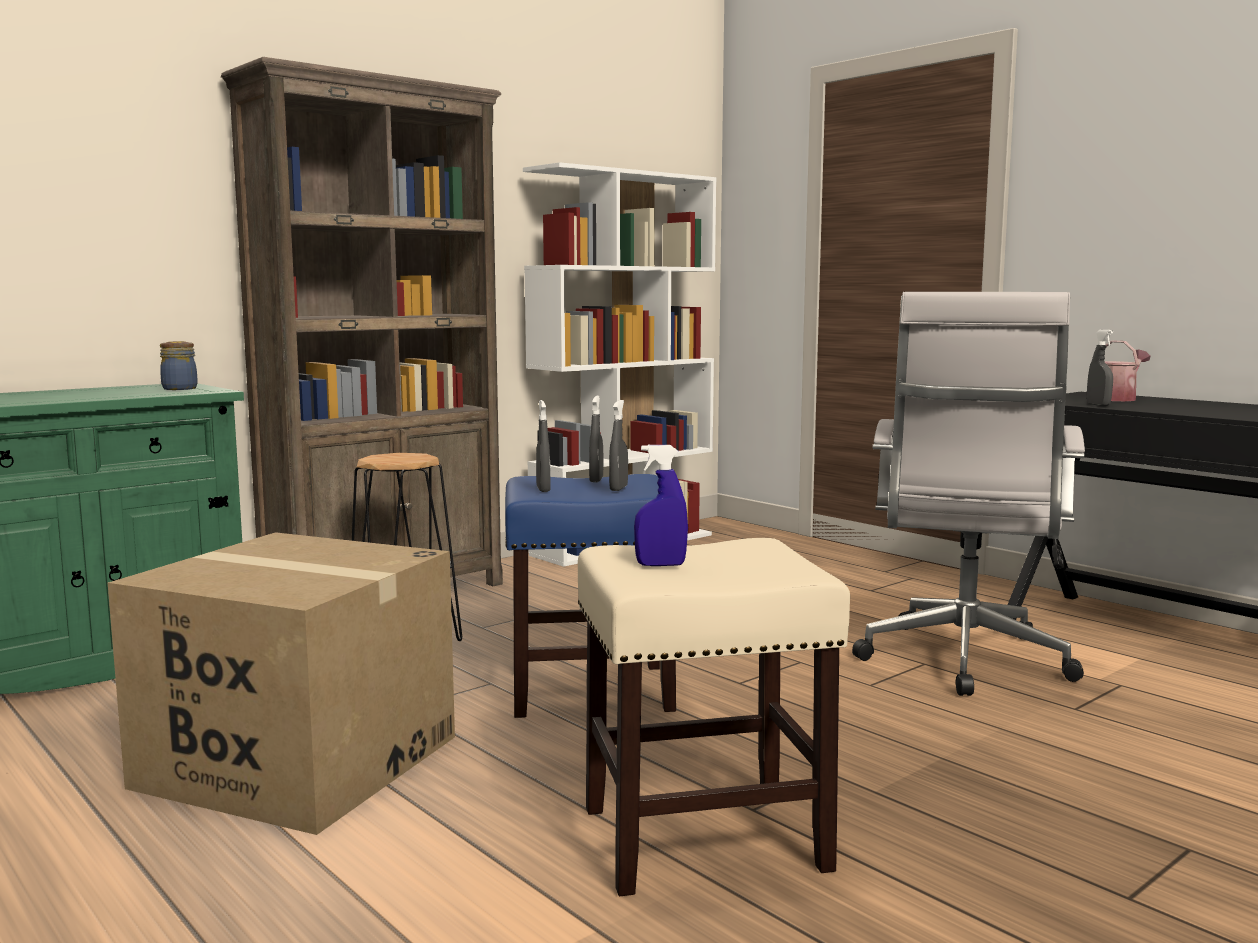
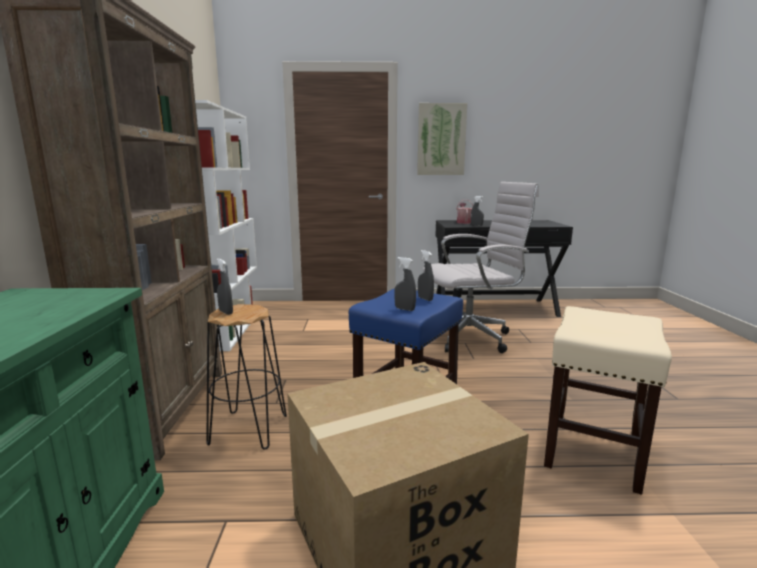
camera: 50 degrees left, 5 degrees up
jar [160,341,198,390] -> none
grey spray bottle [589,396,603,482] -> grey spray bottle moved to [216,259,233,315]
blue spray bottle [634,445,688,566] -> none
white office chair [852,292,1085,696] -> white office chair turned 75 degrees counterclockwise [423,182,539,353]
none -> picture [417,103,467,175]

